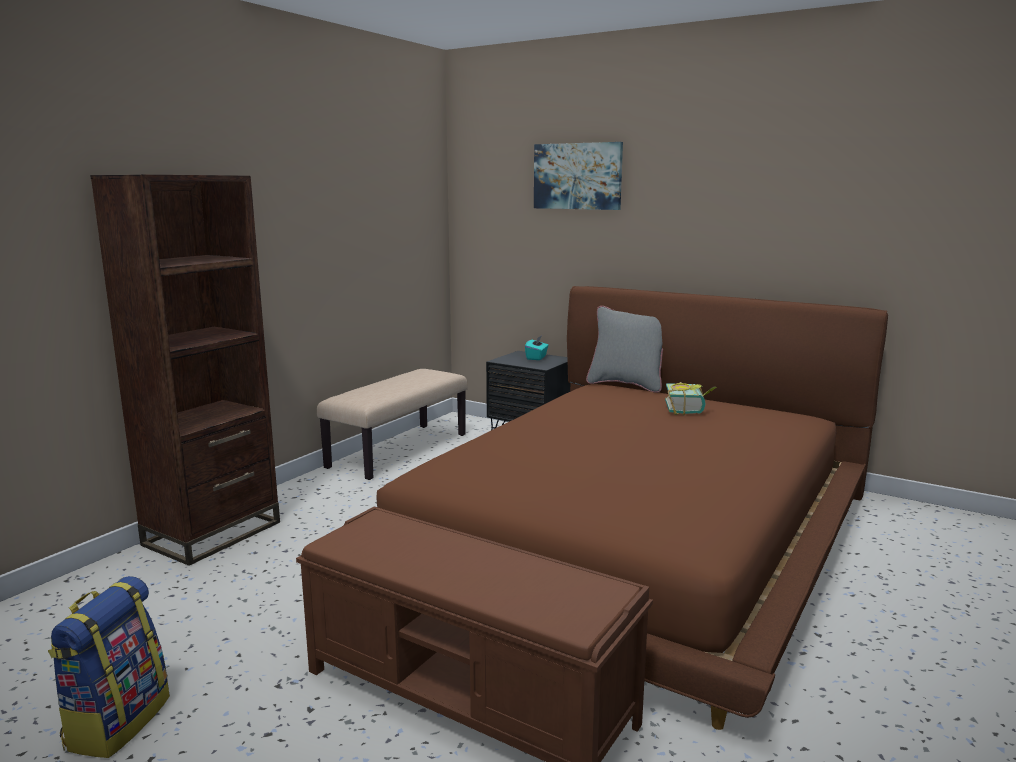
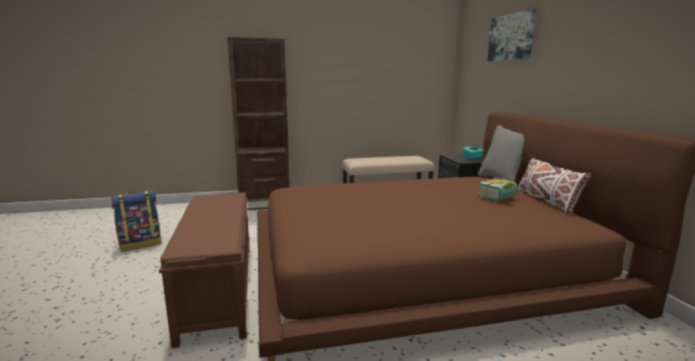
camera: 45 degrees right, 0 degrees up
none -> white pillow [518,158,591,216]

